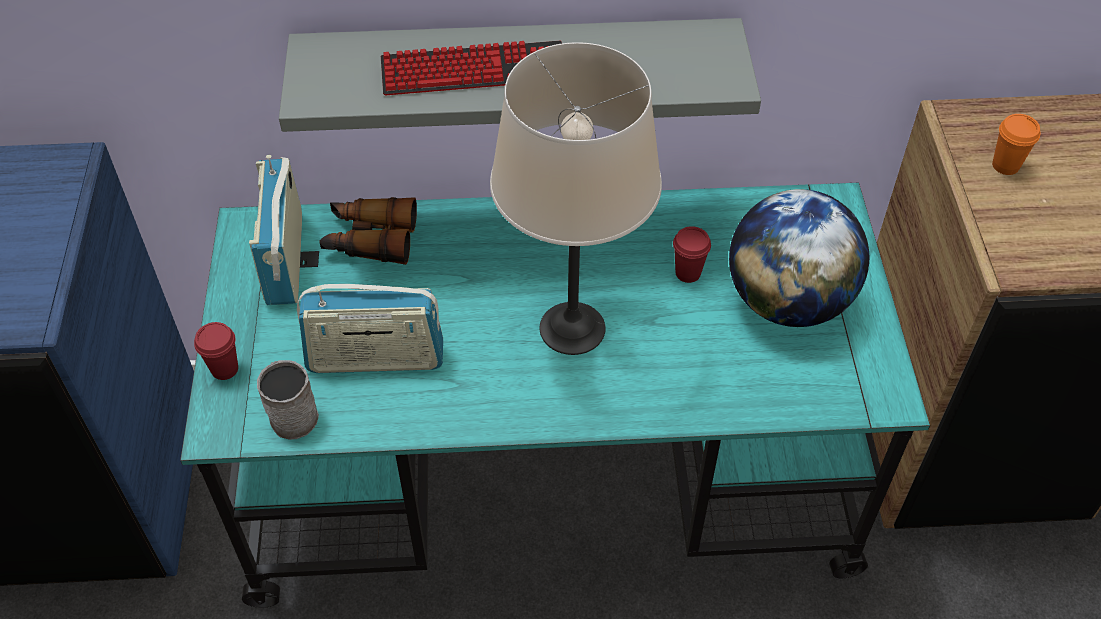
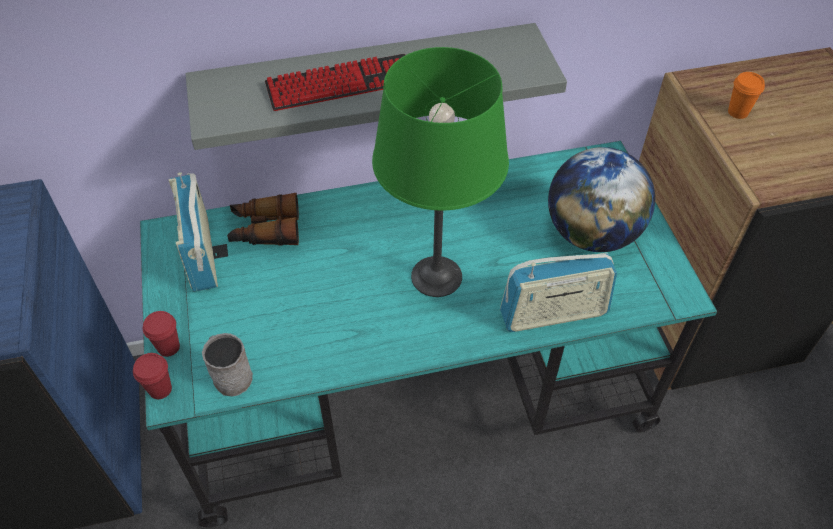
camera: 10 degrees left, 0 degrees up
radio [297,284,443,373] -> radio moved to [500,253,617,332]
beige table lamp [490,42,662,355] -> green table lamp [372,47,509,297]
red cup [673,226,711,283] -> red cup moved to [133,353,172,399]

